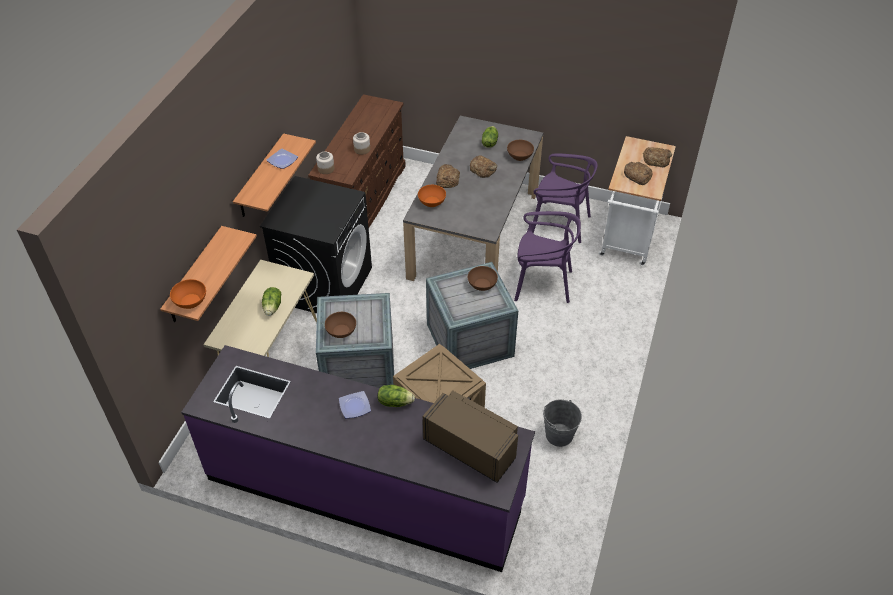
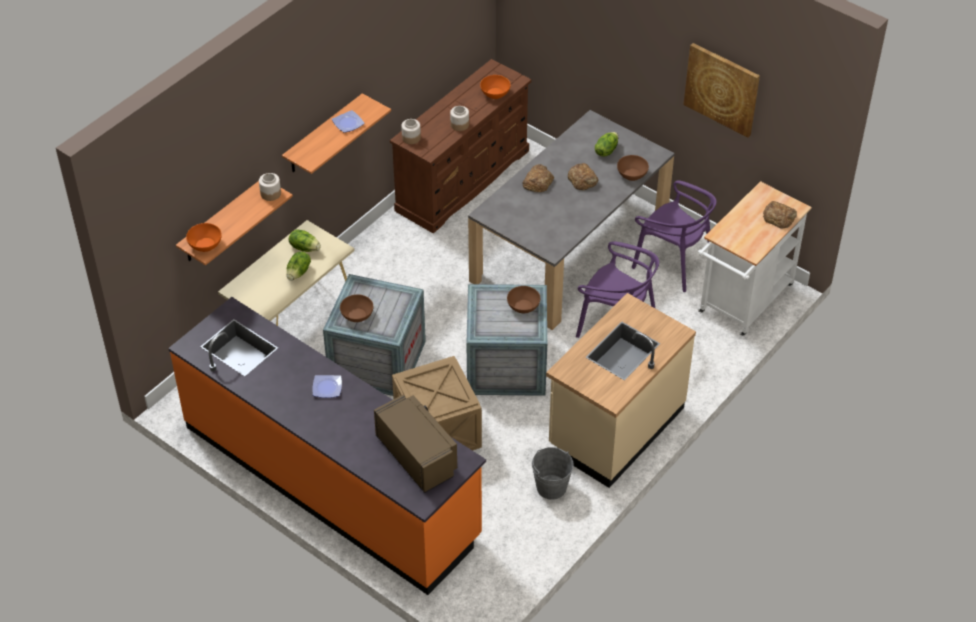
camera: 20 degrees right, 0 degrees up
purple counter [181,345,535,572] -> orange counter [168,297,486,595]
black washing machine [260,176,372,313] -> none
lettuce [378,385,415,407] -> lettuce moved to [289,229,321,252]
orange bowl [418,185,446,207] -> orange bowl moved to [480,75,511,99]
bread [624,162,653,185] -> none
none -> jar [259,173,281,201]
none -> beige counter [546,293,696,488]
none -> picture [683,43,760,137]

